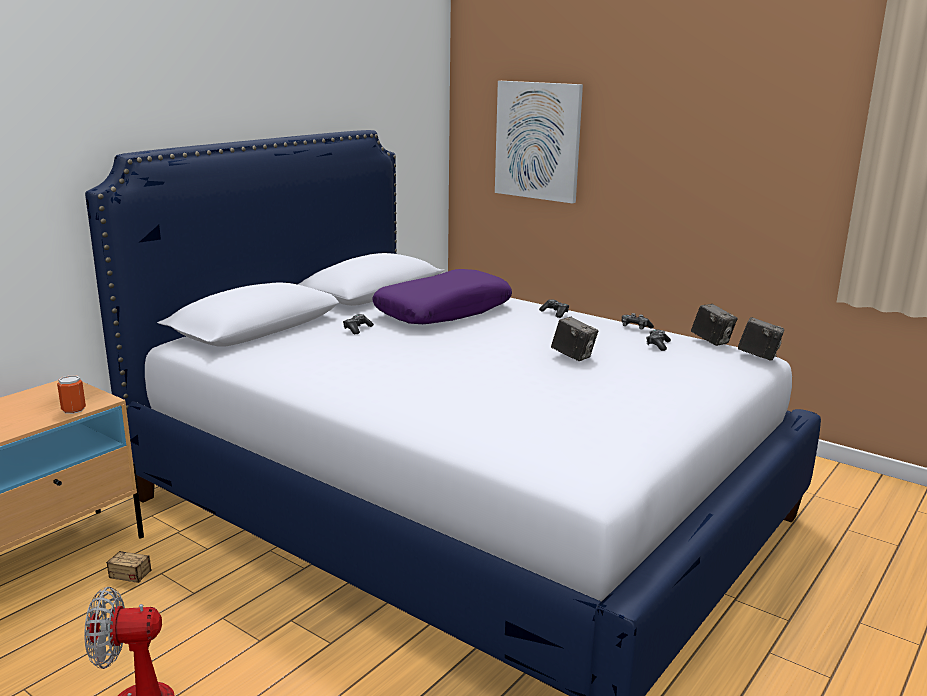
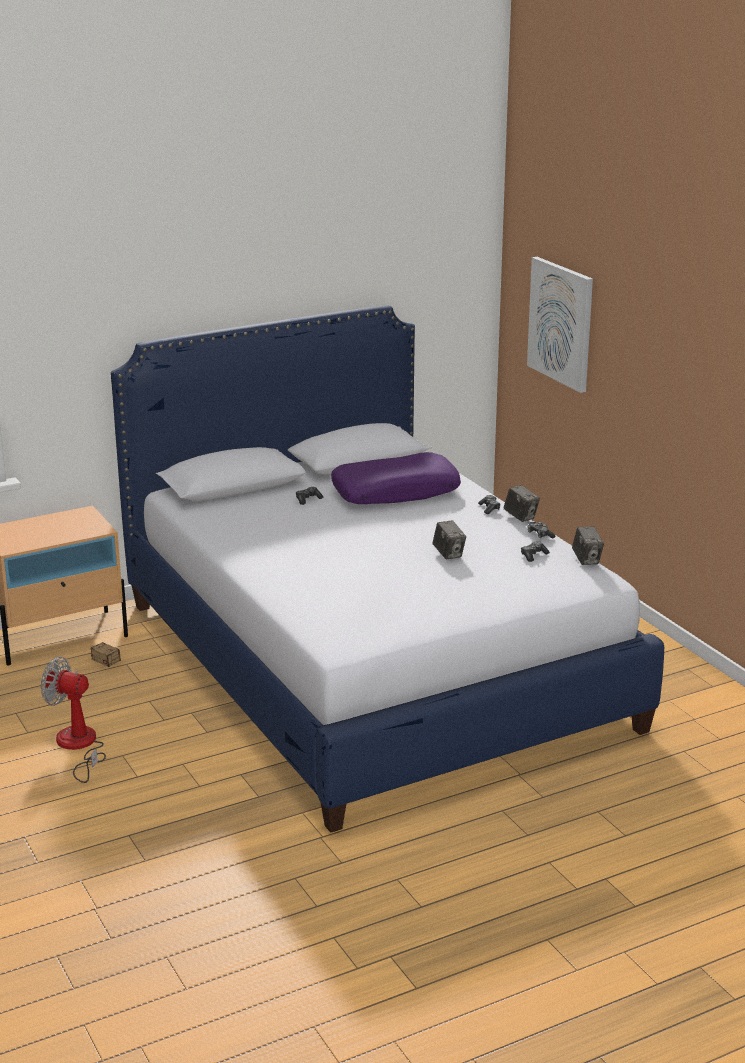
camera: 25 degrees right, 5 degrees up
can [57,375,86,414] -> none
camera [738,317,784,361] -> camera moved to [503,485,540,522]

